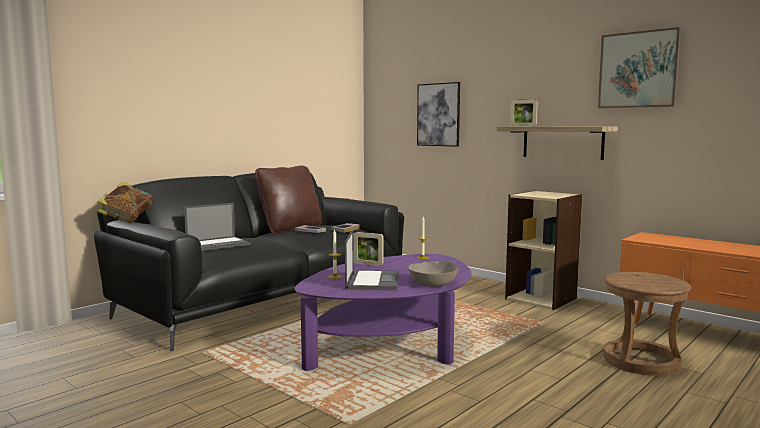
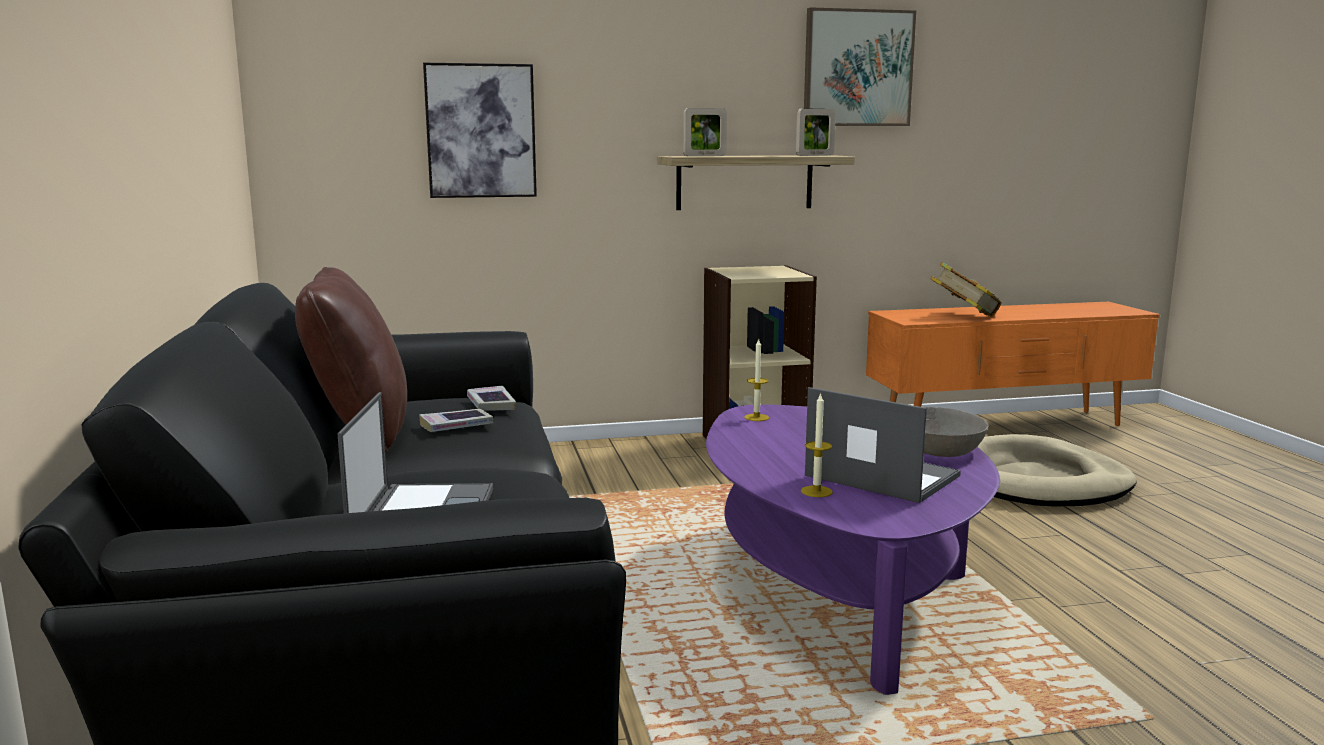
camera: 55 degrees left, 5 degrees up
book [97,182,153,223] -> book moved to [930,262,1002,317]
picture frame [353,232,384,266] -> picture frame moved to [796,108,836,156]
brown stool [603,272,691,376] -> beige dog bed [977,434,1137,507]

